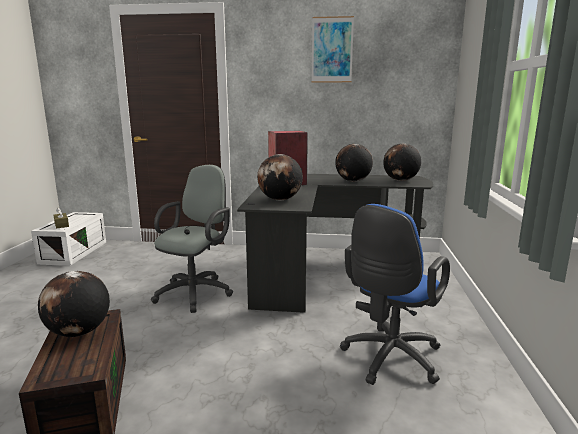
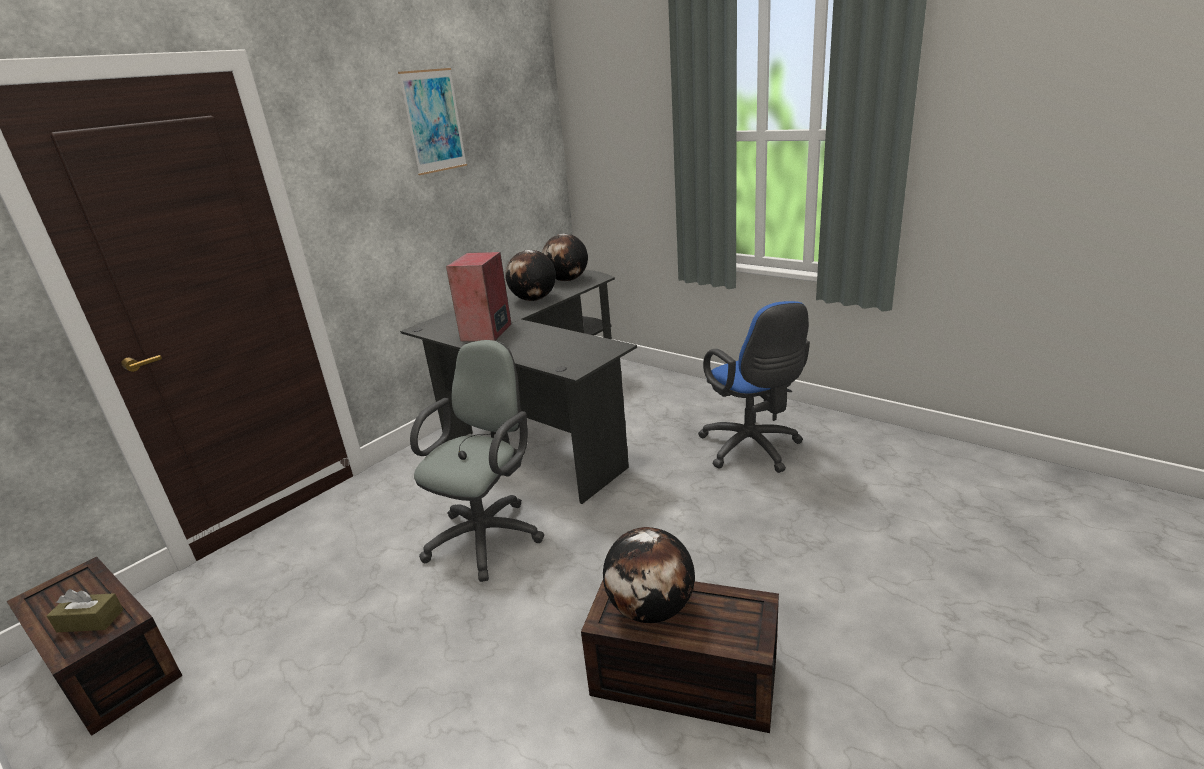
camera: 55 degrees left, 10 degrees up
white storage box [31,212,106,266] -> brown storage box [7,556,183,736]
grey office chair [151,165,233,313] -> grey office chair turned 60 degrees clockwise [410,340,544,582]
globe [257,154,303,201] -> none

